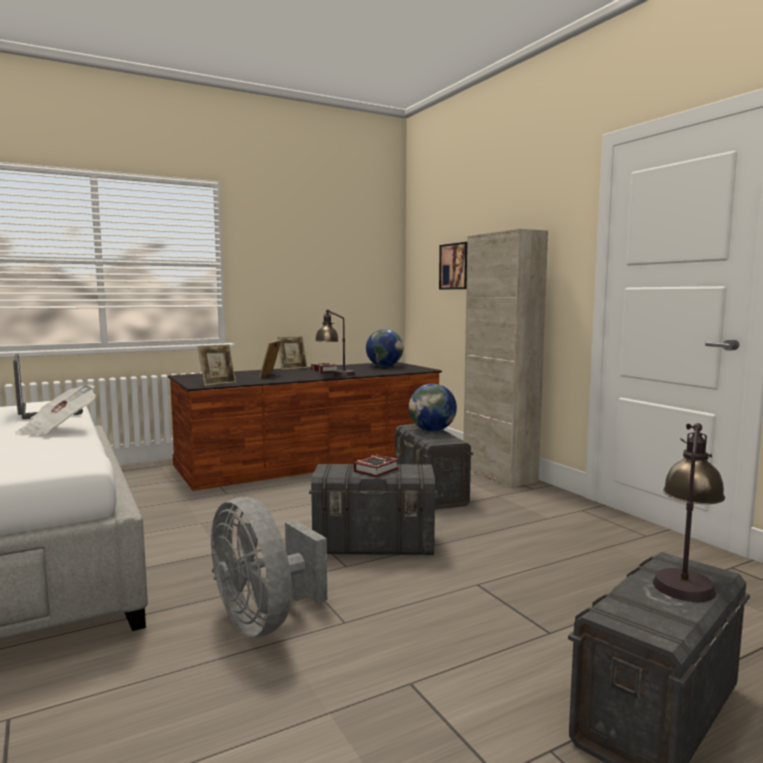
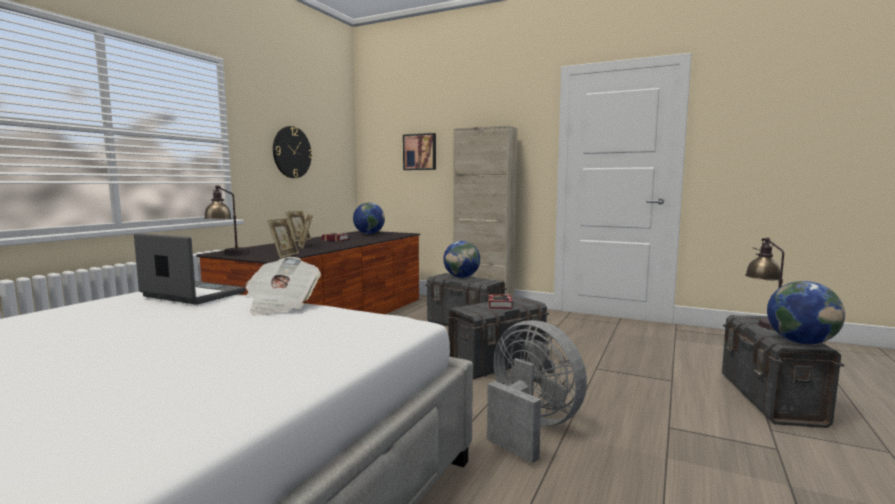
camera: 35 degrees left, 0 degrees up
grey fan [210,497,327,637] -> grey fan turned 150 degrees counterclockwise [487,320,587,463]
table lamp [315,309,356,376] -> table lamp moved to [204,185,249,254]
none -> wall clock [273,126,313,178]
none -> globe [767,281,845,344]

